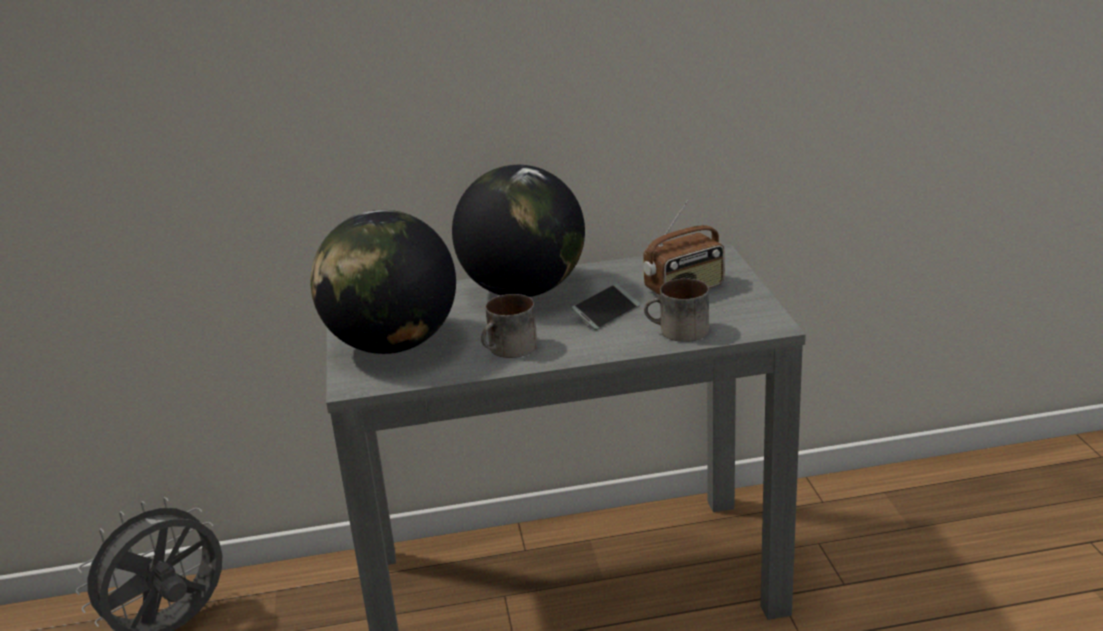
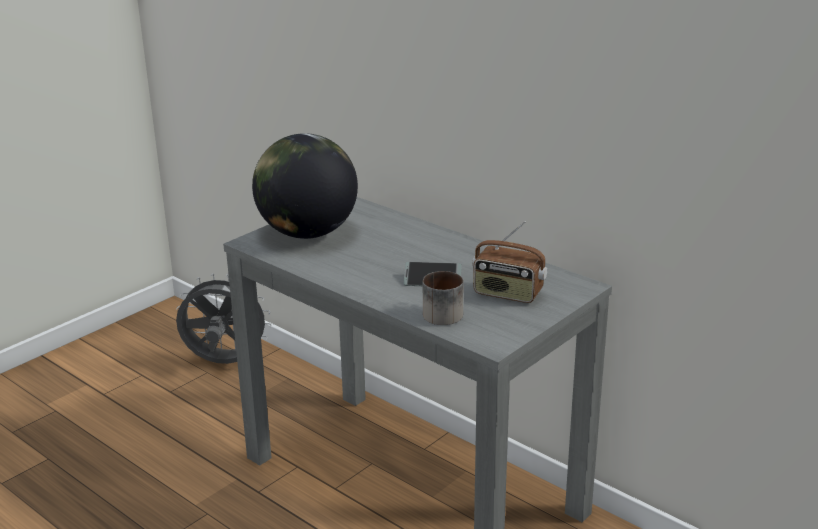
camera: 50 degrees right, 0 degrees up
globe [452,165,585,297] -> none
mug [481,294,537,358] -> none

